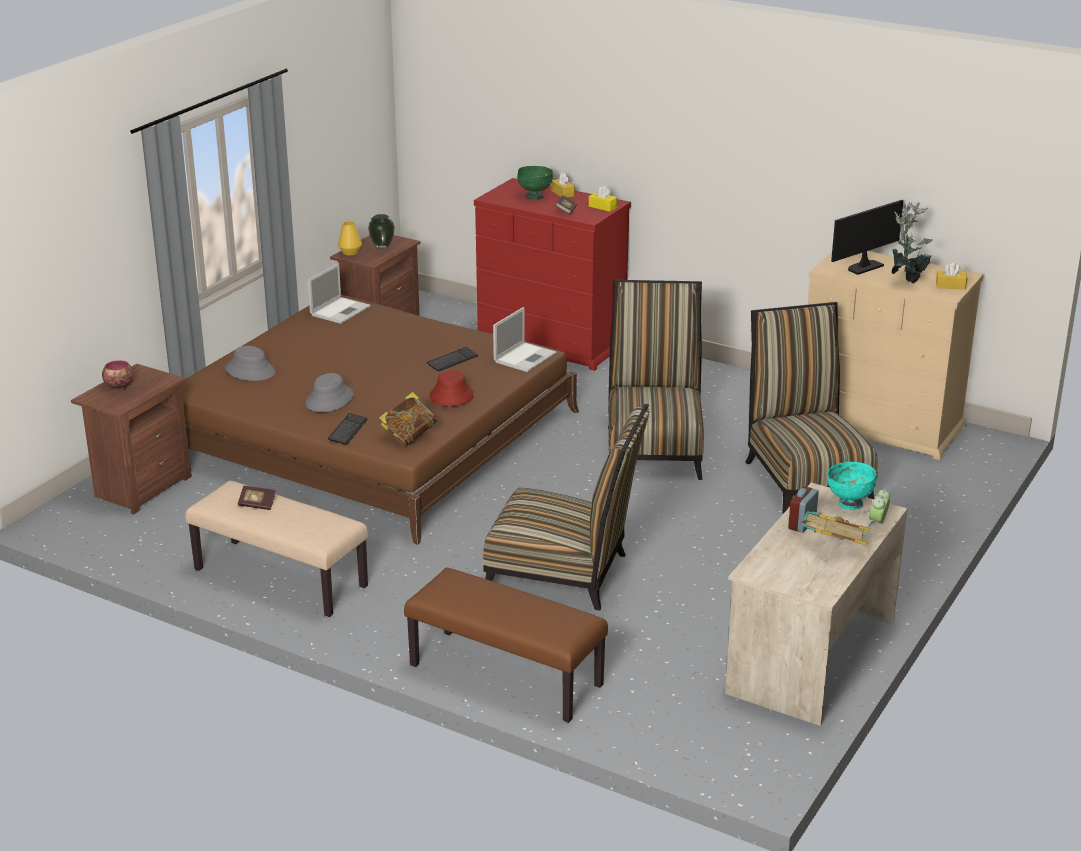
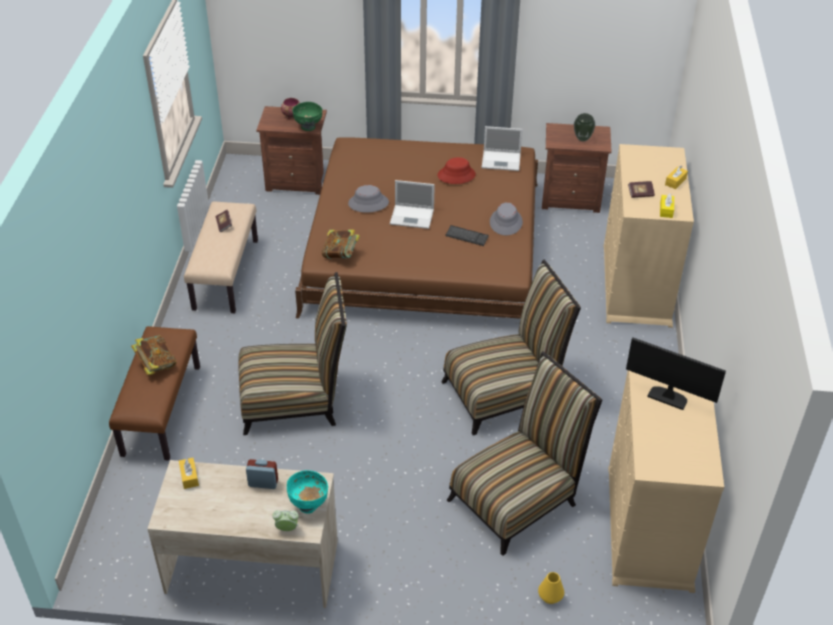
camera: 65 degrees right, 15 degrees up
grey hat [225,346,276,381] -> grey hat moved to [490,202,523,235]
keyboard [328,413,368,445] -> none
yellow vase [338,221,362,255] -> yellow vase moved to [538,572,564,604]
red hat [430,370,474,407] -> red hat moved to [437,157,476,184]
red dresser [474,178,631,371] -> beige dresser [604,144,694,328]
chair [483,404,650,611] -> chair turned 90 degrees counterclockwise [238,272,347,435]
laptop [493,307,556,372] -> laptop moved to [390,180,435,229]
green bowl [517,166,553,199] -> green bowl moved to [292,102,322,131]
book [801,511,871,546] -> book moved to [131,335,176,375]
potted plant [891,202,933,283] -> none
yellow tissue box [936,263,967,290] -> yellow tissue box moved to [179,458,199,489]

